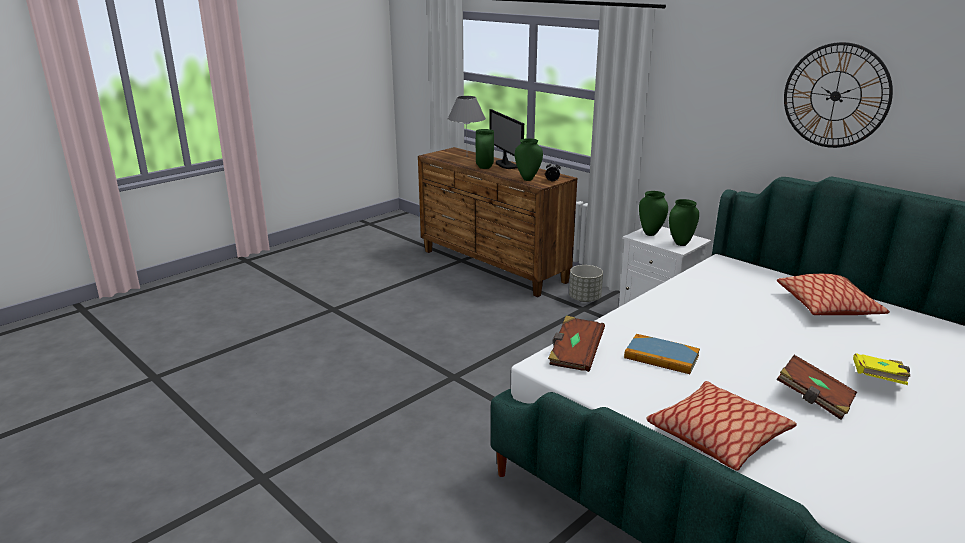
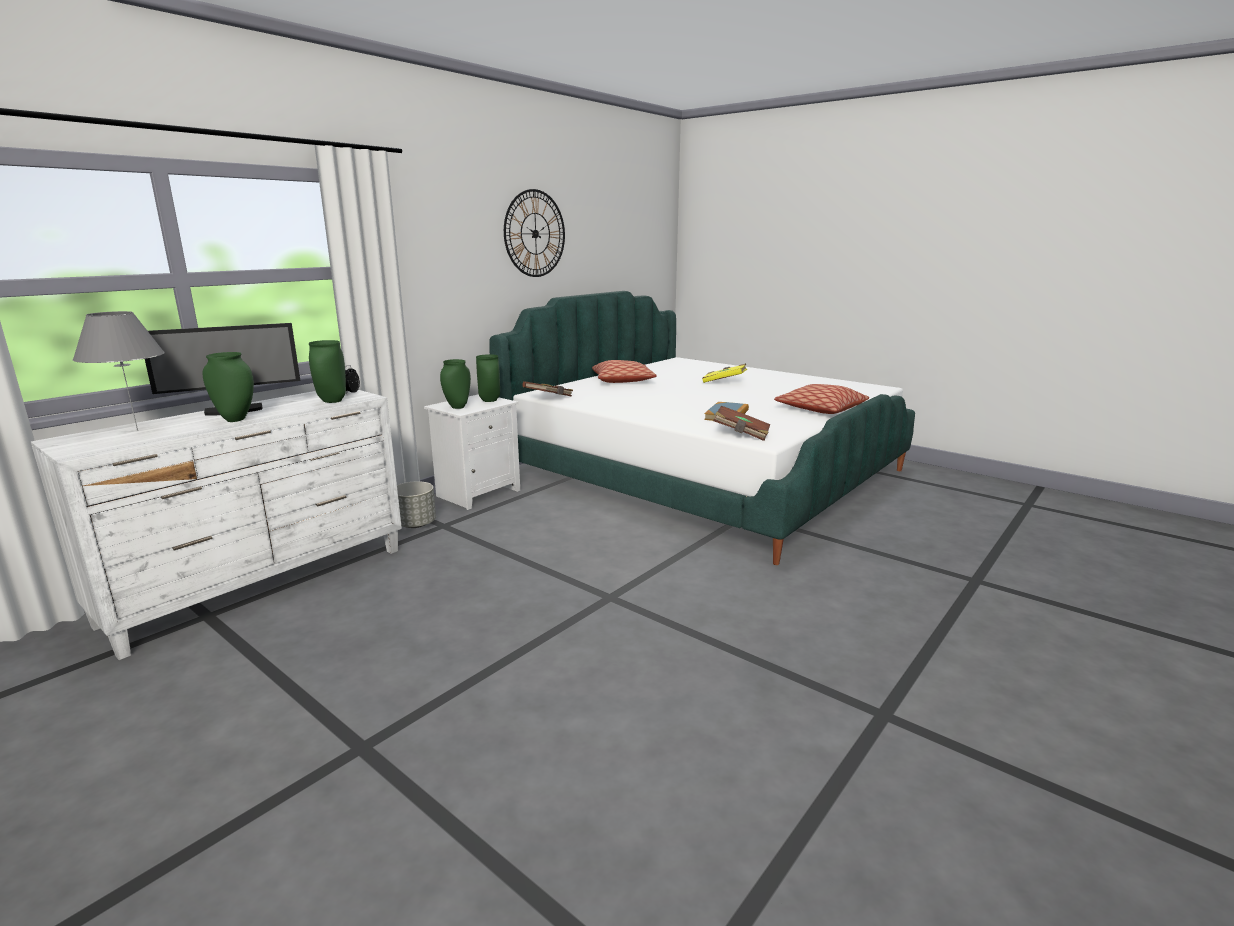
camera: 95 degrees left, 5 degrees down
brown dresser [418,147,577,297] -> white dresser [31,390,402,660]
brown book [776,355,857,420] -> brown book moved to [522,381,573,397]

